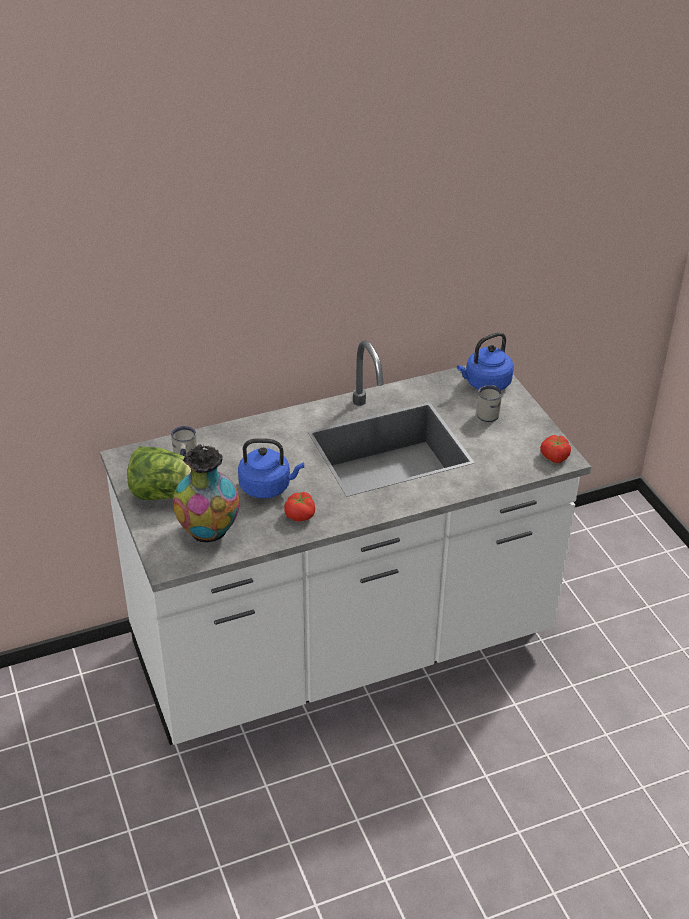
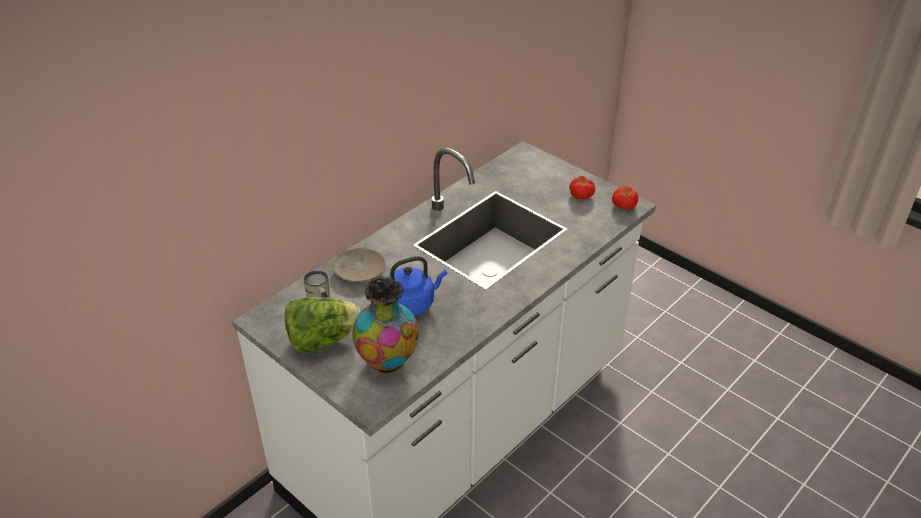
camera: 25 degrees left, 0 degrees up
tomato [284,492,315,522] -> tomato moved to [569,176,596,199]
blue kettle [457,332,514,390] -> none
white mug [477,385,502,422] -> none
none -> beige plate [332,248,386,282]

